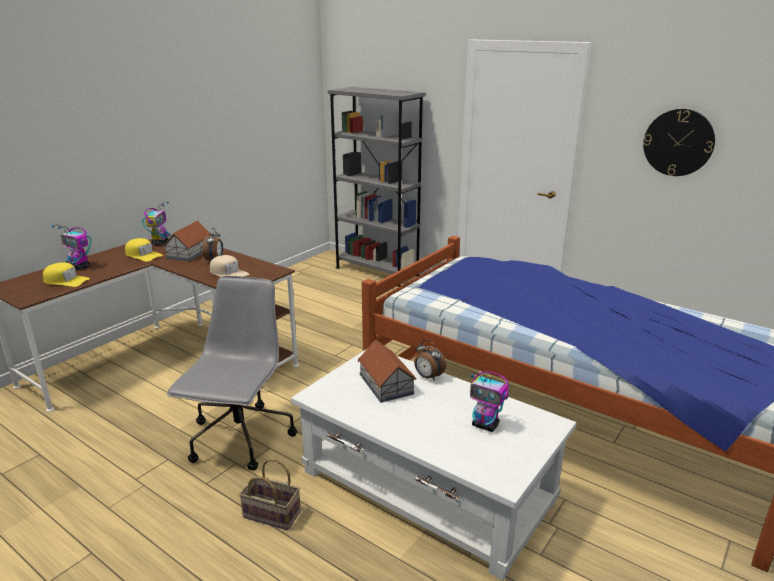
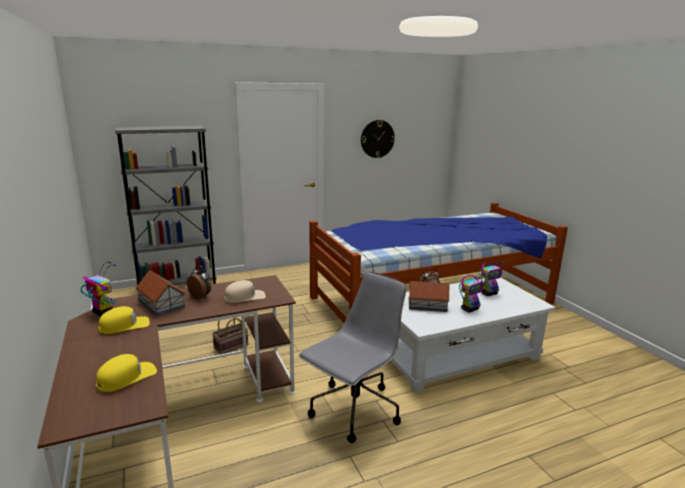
camera: 60 degrees left, 5 degrees down
toy robot [52,225,91,269] -> toy robot moved to [459,275,487,313]
grey office chair [167,276,297,471] -> grey office chair turned 90 degrees clockwise [298,271,406,443]
basket [239,459,301,530] -> basket moved to [212,318,248,354]

